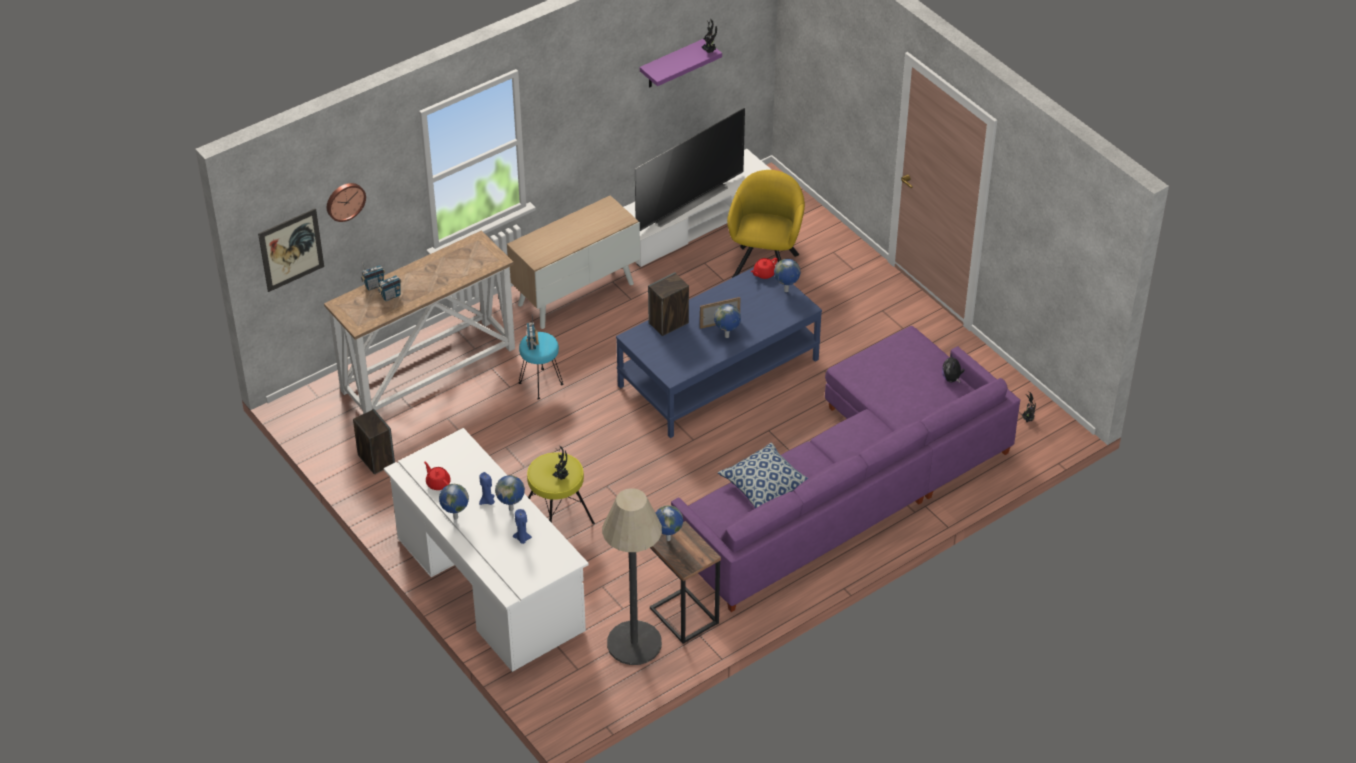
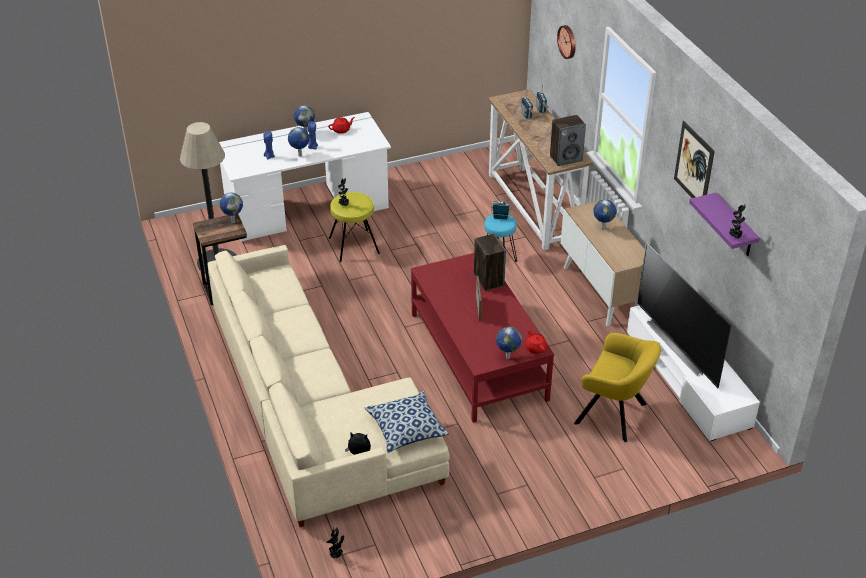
camera: 105 degrees right, 5 degrees down
picture [258,208,324,292] -> picture moved to [674,121,715,198]
speaker [353,409,395,474] -> speaker moved to [550,115,586,166]
blue coffee table [616,267,822,438] -> red coffee table [411,253,554,423]
purple sofa [671,326,1020,612] -> beige sofa [207,245,450,527]
globe [714,304,741,338] -> globe moved to [593,199,617,230]
pillow [718,443,808,508] -> pillow moved to [365,391,449,453]

